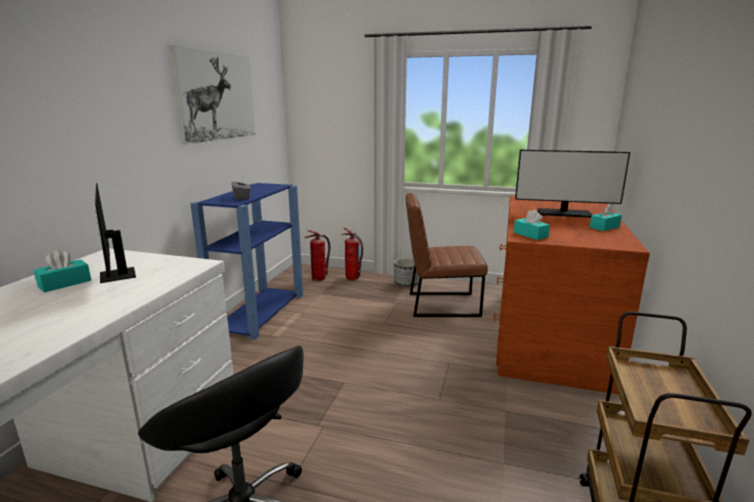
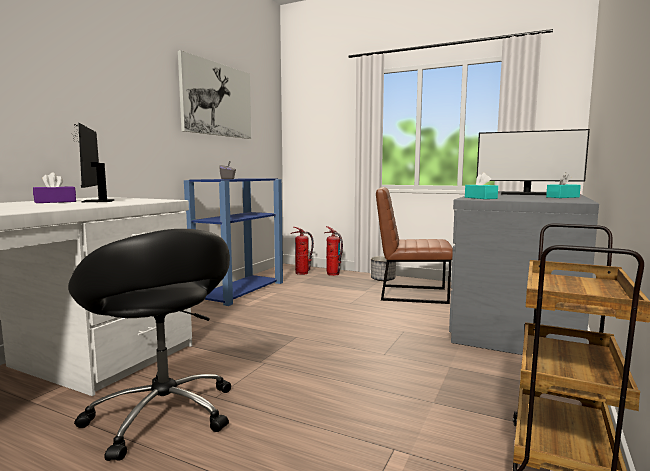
camera: 10 degrees right, 10 degrees down
turquoise tissue box [34,249,91,292] -> purple tissue box [33,172,76,203]
brown desk [493,195,650,394] -> grey desk [449,191,599,355]

